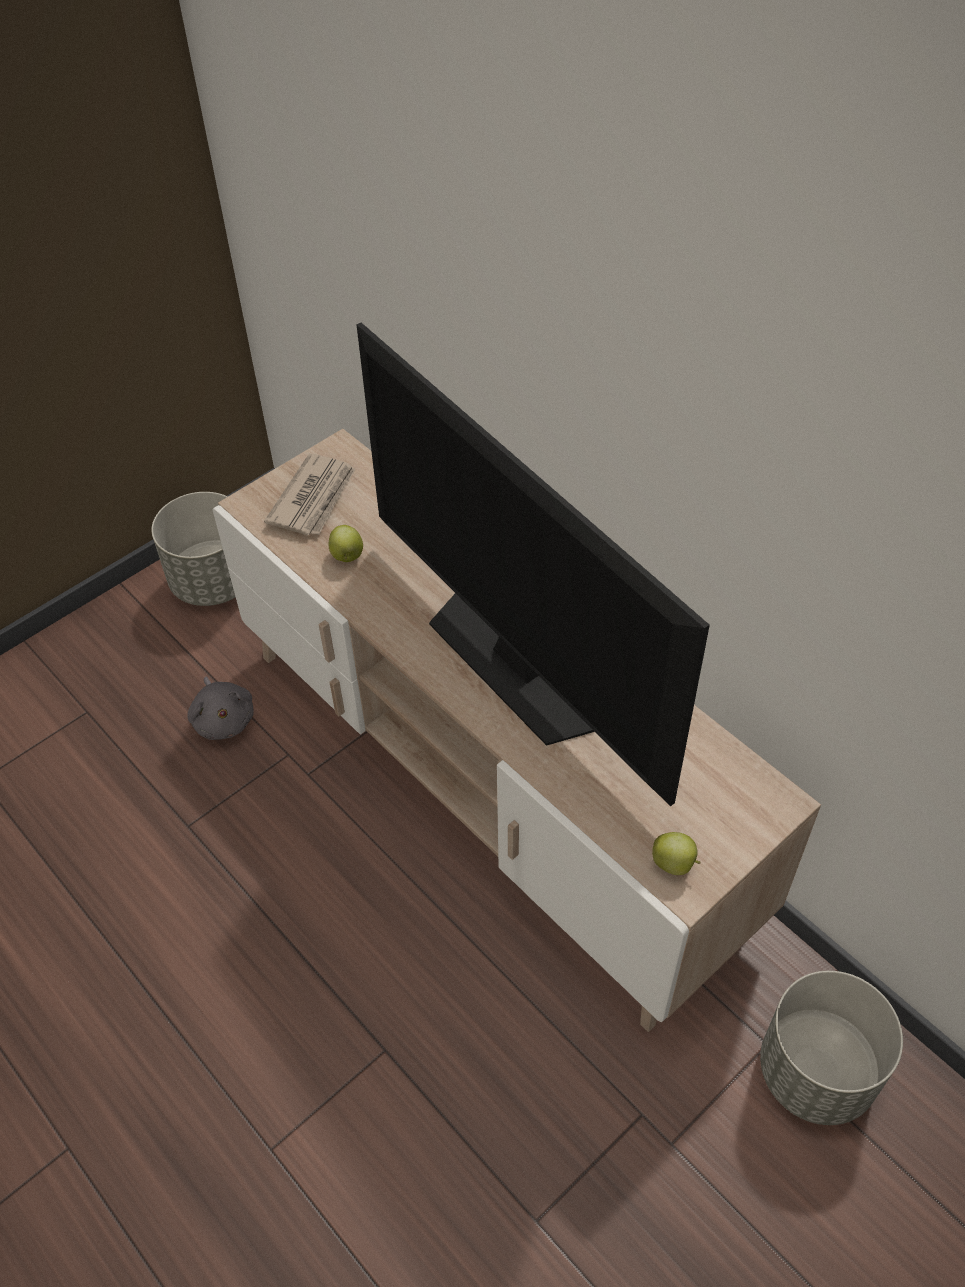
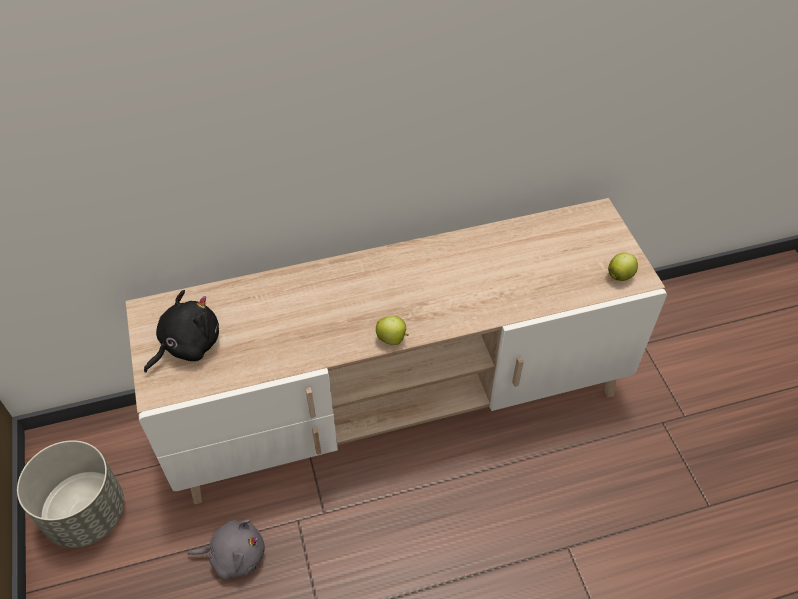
camera: 65 degrees left, 0 degrees up
newspaper [264,454,356,536] -> black plush toy [144,290,219,373]
apple [329,525,363,562] -> apple moved to [376,316,409,345]
television [356,323,710,806] -> none
grey planter [760,971,903,1125] -> none

